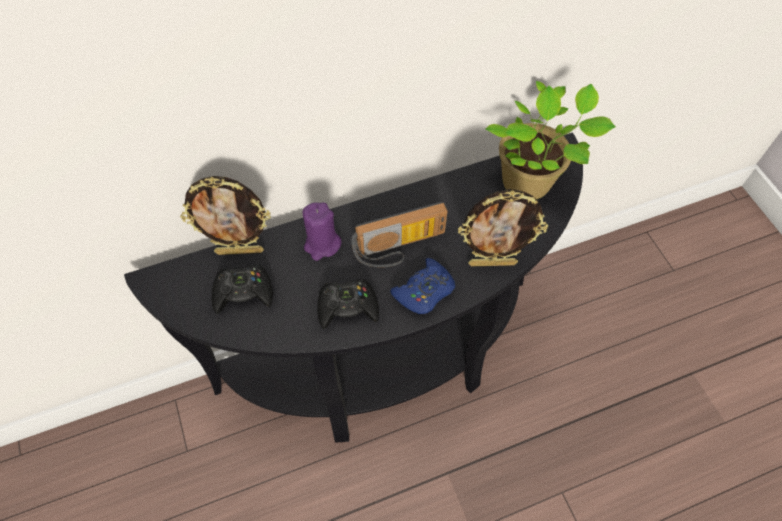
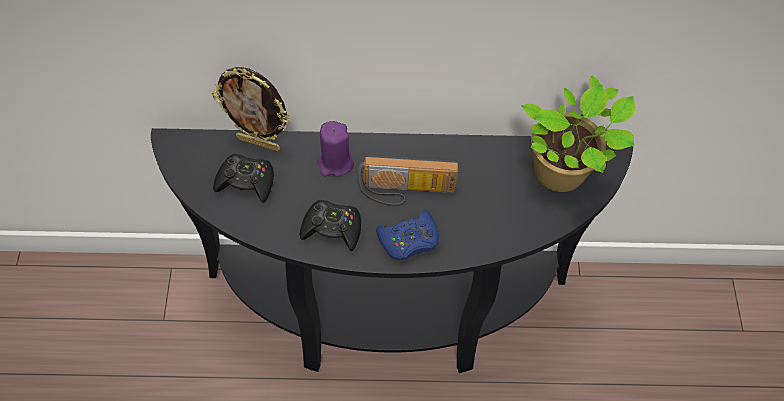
camera: 20 degrees right, 0 degrees up
picture frame [458,189,548,266] -> none

